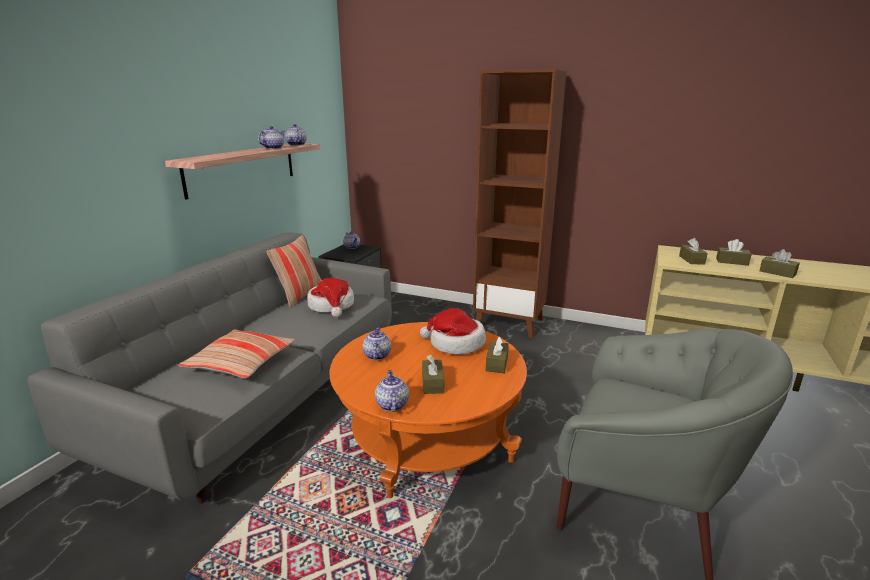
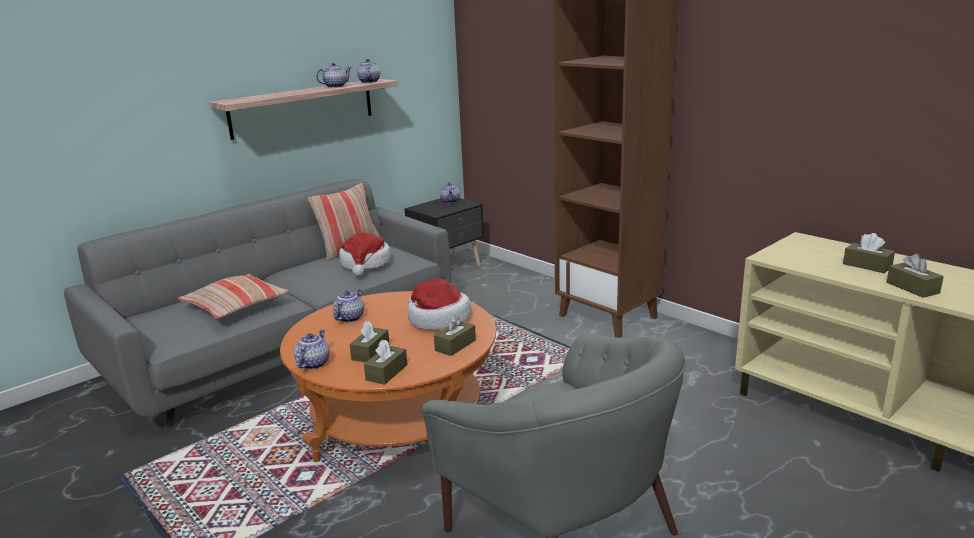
camera: 25 degrees right, 0 degrees up
brown tissue box [679,238,708,264] -> brown tissue box moved to [364,339,408,385]

